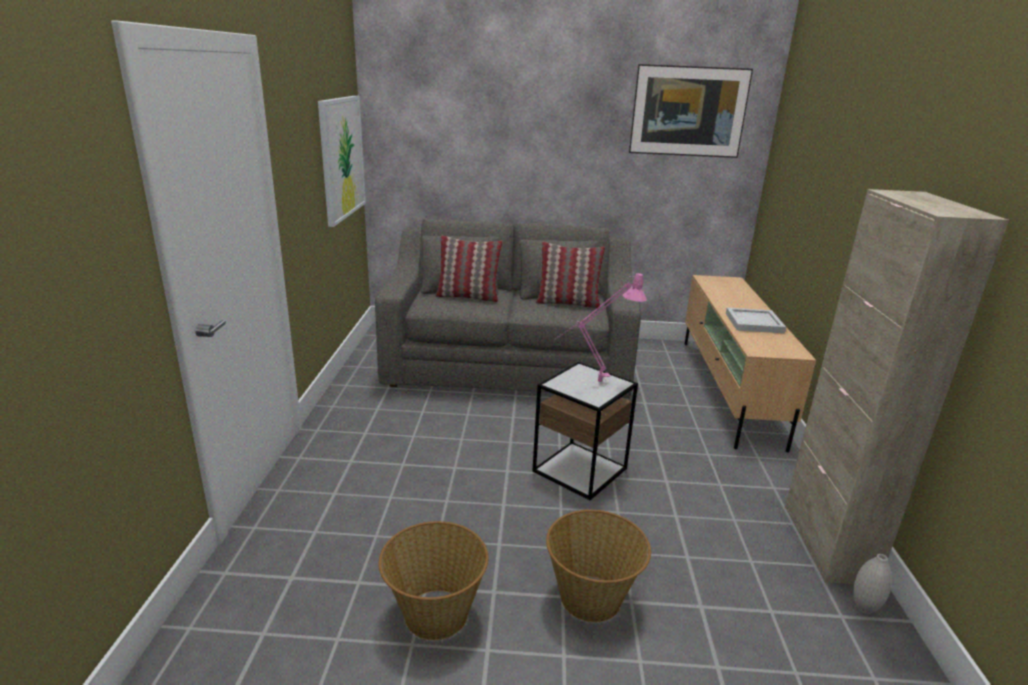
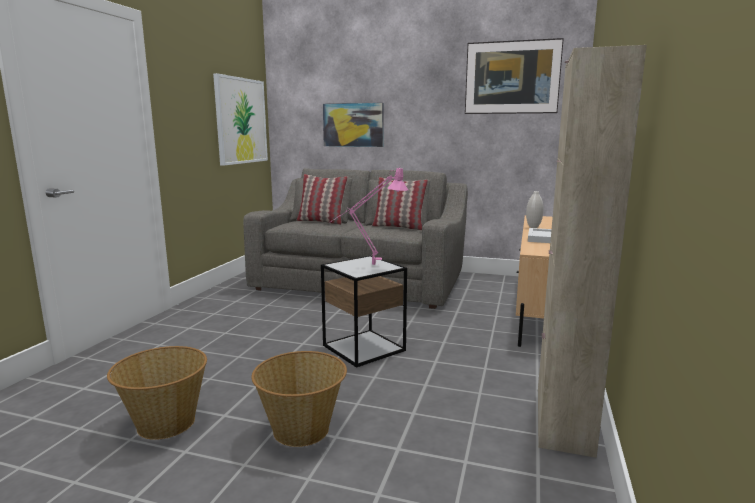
camera: 15 degrees right, 10 degrees down
white vase [853,554,892,614] -> white vase moved to [526,191,544,228]
none -> picture [323,103,384,147]

